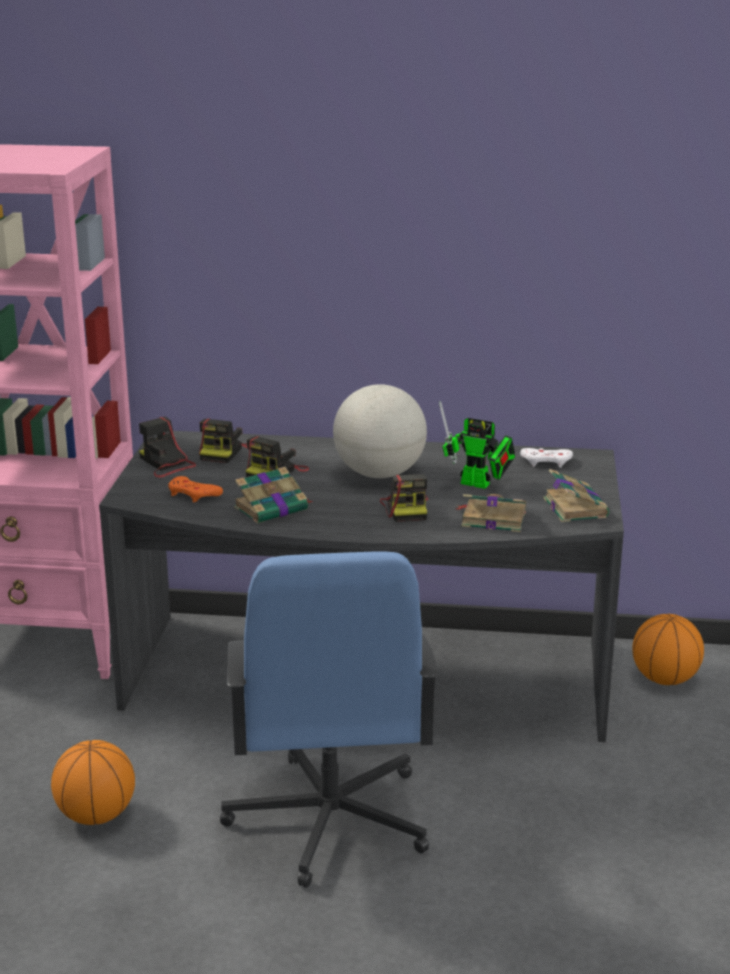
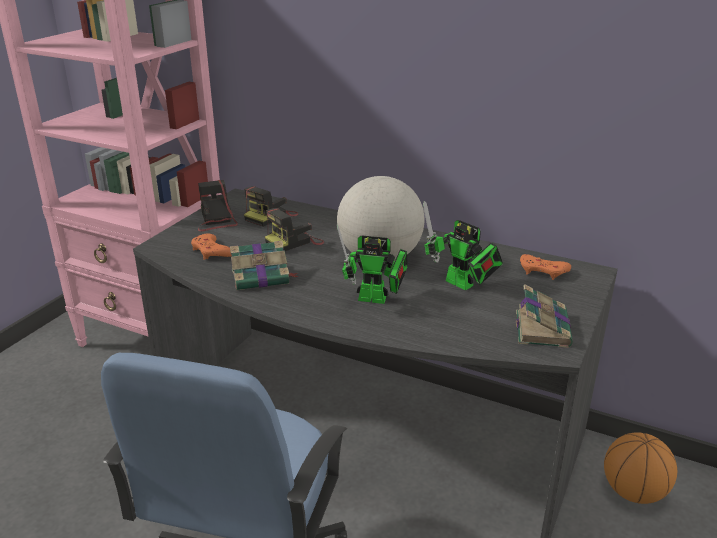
camera: 20 degrees right, 5 degrees up
basketball [51,740,135,825] -> none
camera [380,474,428,522] -> toy robot [337,225,408,304]
book [456,494,527,532] -> none
white game controller [520,448,573,468] -> orange game controller [520,254,571,280]

